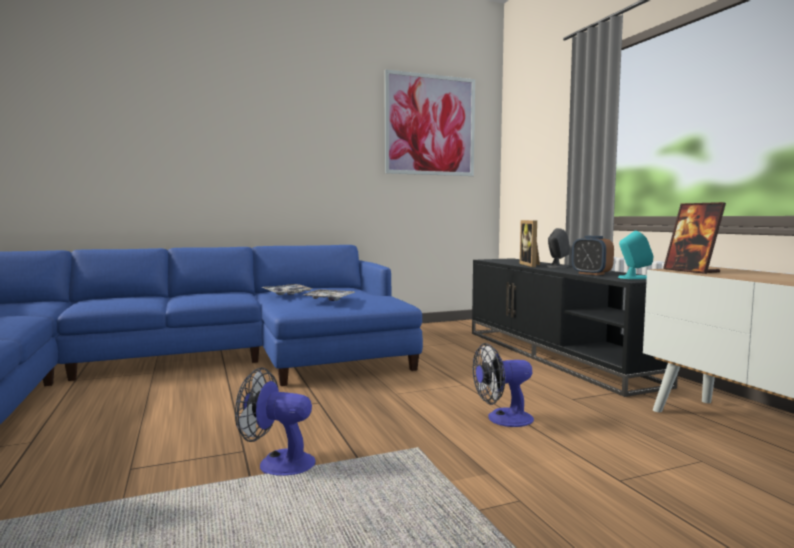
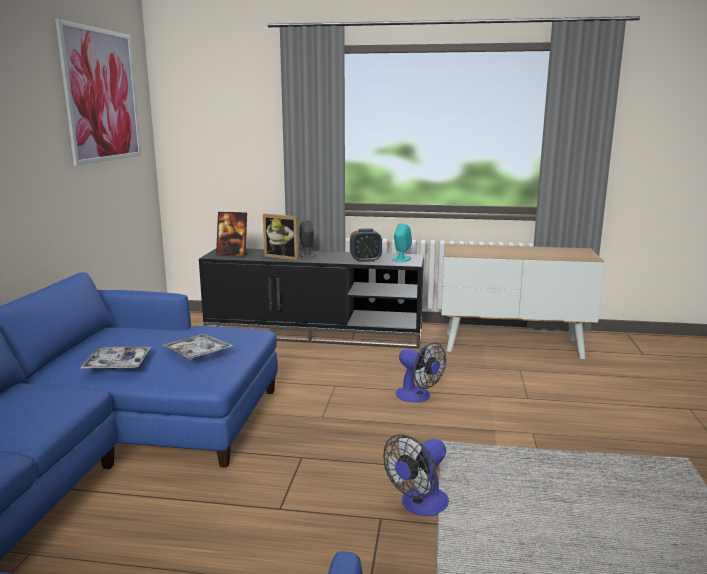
camera: 60 degrees left, 10 degrees up
fan [473,343,534,427] -> fan turned 60 degrees counterclockwise [395,342,446,403]
picture frame [663,202,726,274] -> picture frame moved to [216,212,248,257]

